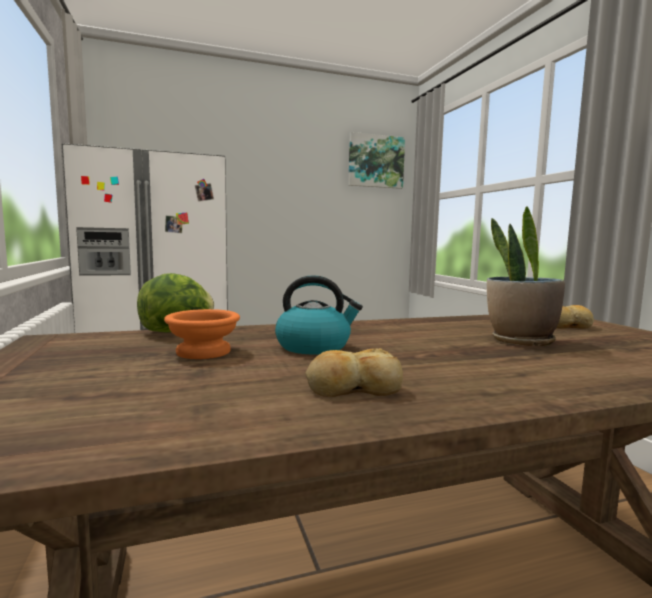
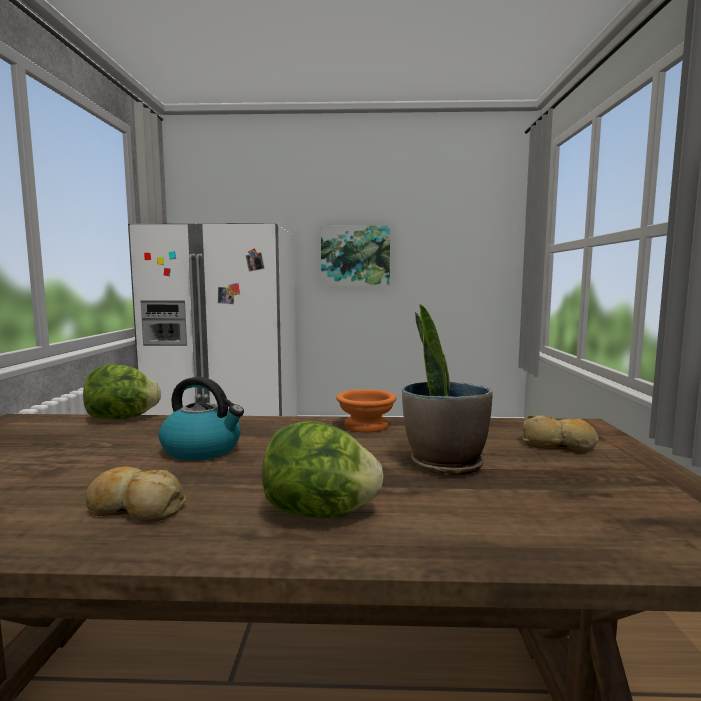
camera: 20 degrees right, 0 degrees up
orange bowl [164,309,240,359] -> orange bowl moved to [336,389,397,432]
picture [348,132,405,189] -> picture moved to [321,226,390,286]
none -> lettuce [262,421,384,518]

